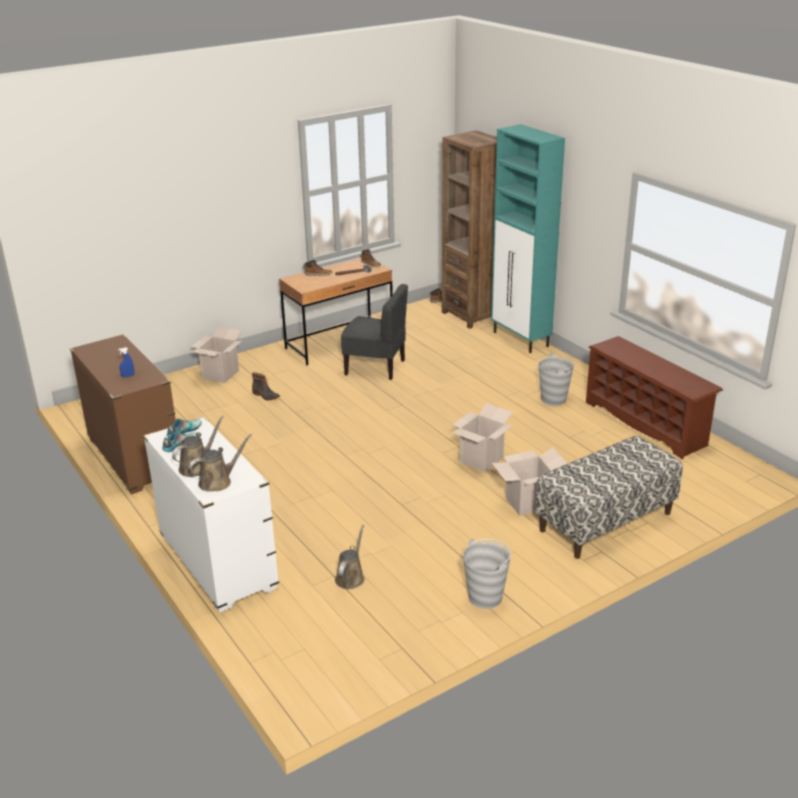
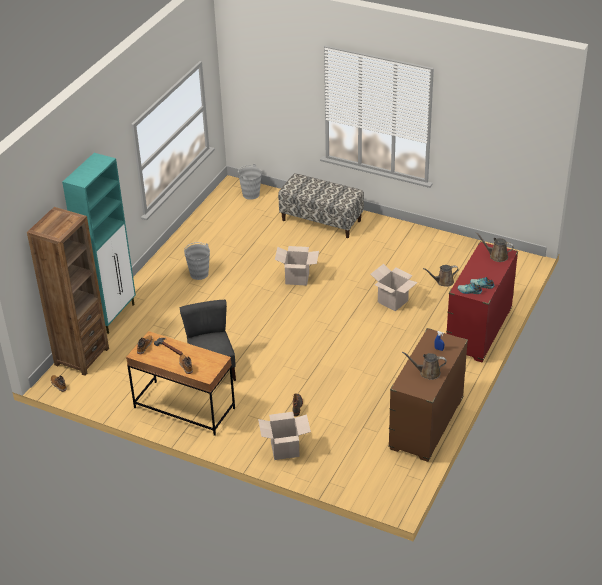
camera: 120 degrees left, 10 degrees up
white dresser [143,416,279,613] -> red dresser [446,241,518,362]
brown watering can [172,416,224,477] -> brown watering can moved to [402,352,446,380]
grey bucket [463,539,511,609] -> grey bucket moved to [238,164,262,200]
cardboard box [492,448,567,516] -> cardboard box moved to [371,264,418,311]
brown shoe rack [586,336,723,459] -> none

